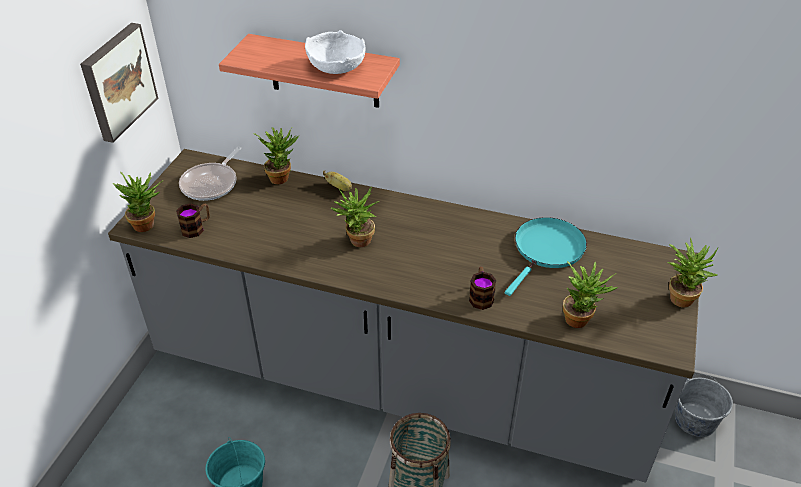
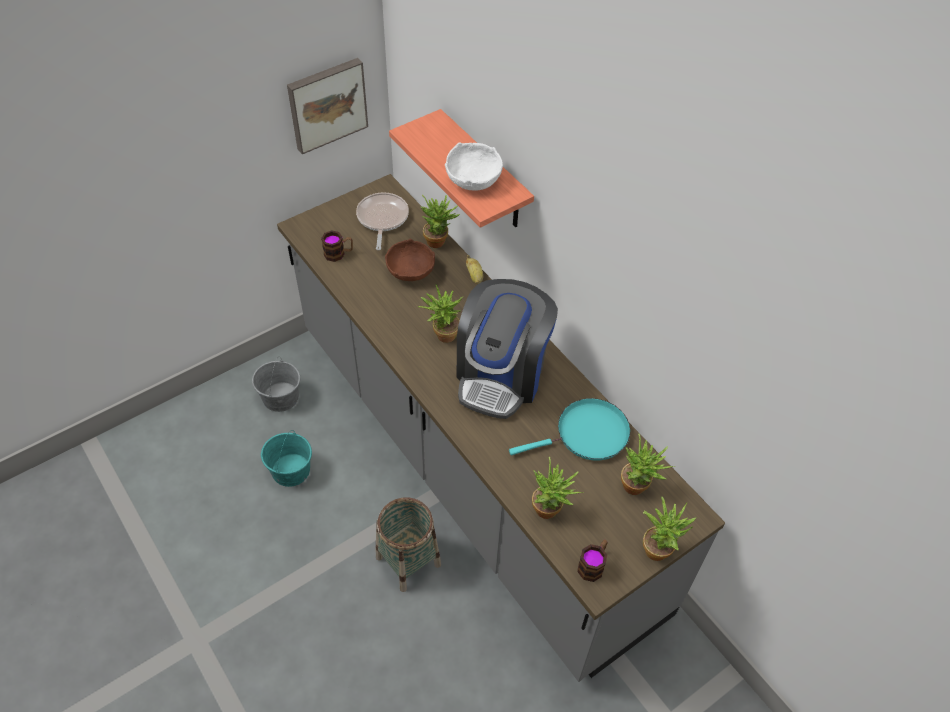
camera: 35 degrees right, 10 degrees up
potted plant [112,172,161,232] -> potted plant moved to [621,434,675,495]
frying pan [179,147,242,201] -> frying pan turned 120 degrees clockwise [356,192,409,250]
mug [469,267,496,310] -> mug moved to [577,540,607,582]
grey bucket [675,374,733,437] -> grey bucket moved to [252,357,300,412]
none -> brown bowl [385,239,435,281]
none -> coffee machine [457,279,558,419]

